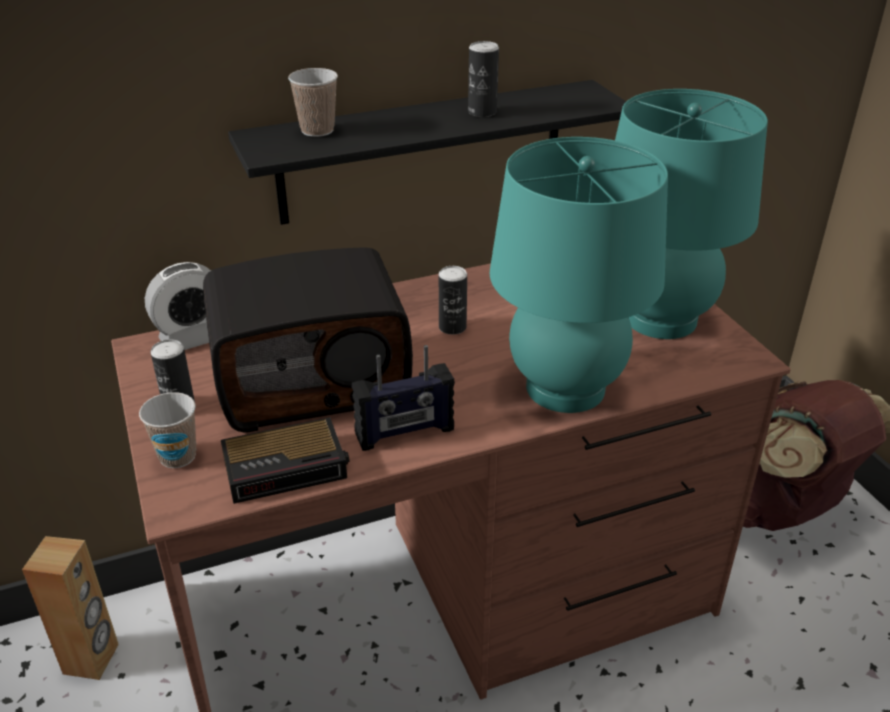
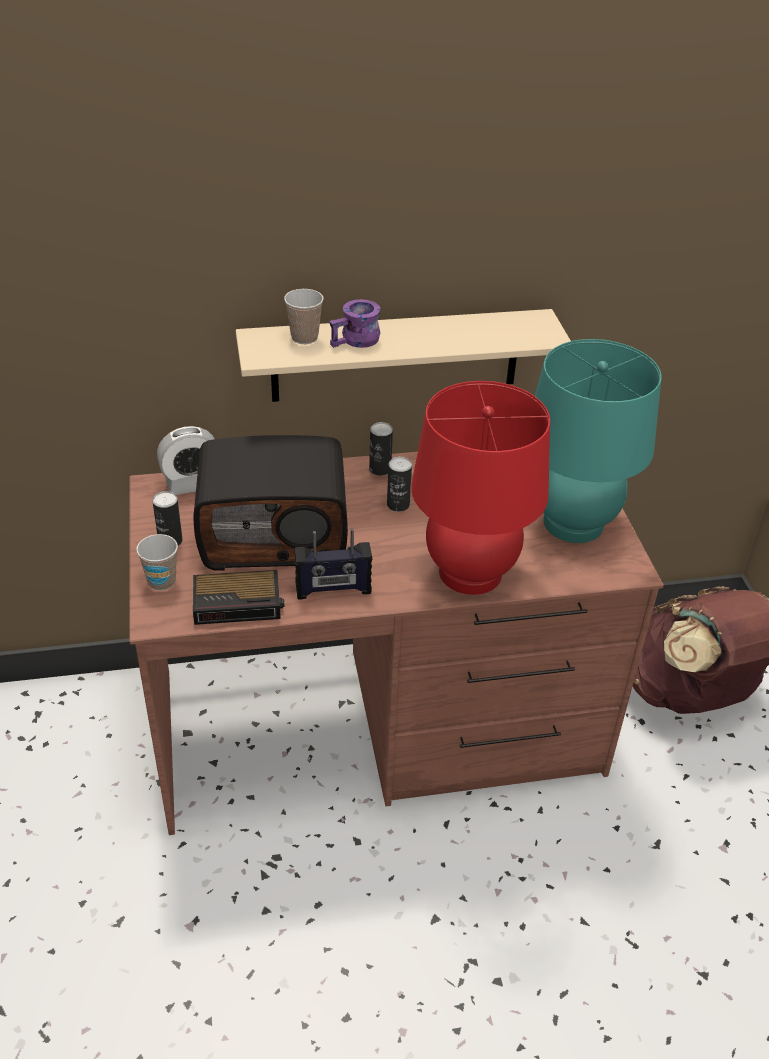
camera: 10 degrees right, 5 degrees up
brown speaker [22,536,119,680] -> none
black shelf [228,80,626,225] -> beige shelf [236,309,571,402]
can [468,41,499,117] -> can moved to [369,422,393,476]
turquoise table lamp [490,137,668,413] -> red table lamp [411,381,550,595]
none -> purple mug [329,299,380,348]

